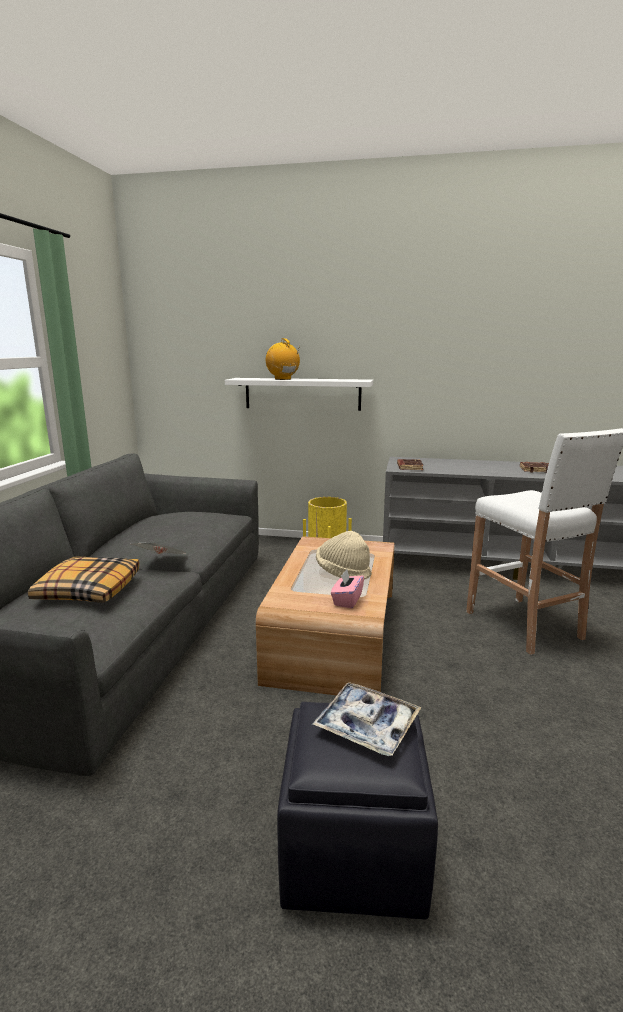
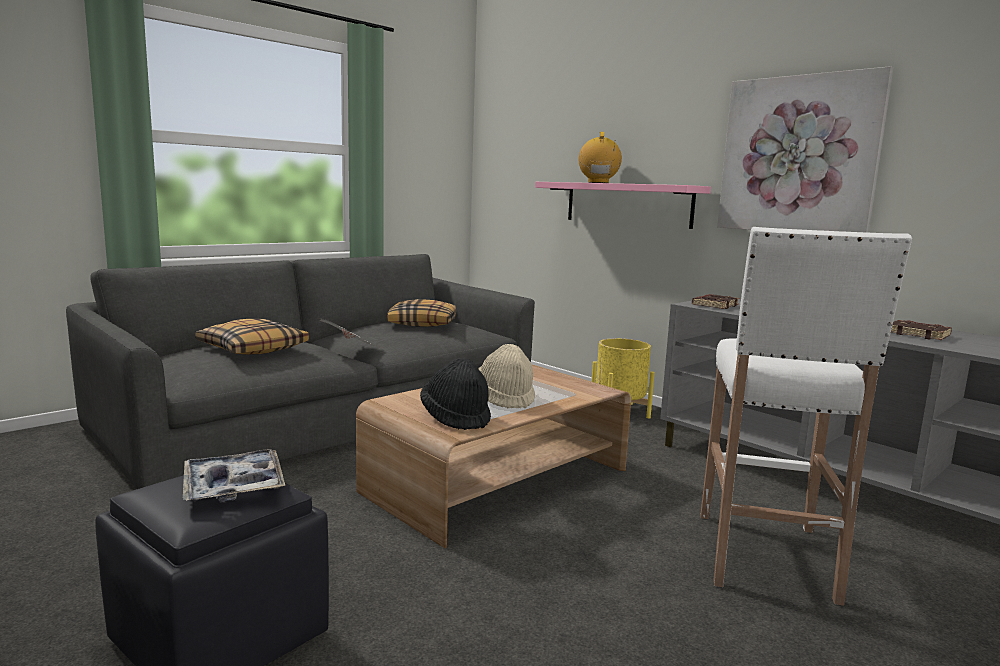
camera: 35 degrees right, 5 degrees down
white shelf [225,378,373,411] -> pink shelf [535,182,711,229]
pink tissue box [331,570,364,608] -> black hat [420,358,491,430]
none -> pillow [387,299,456,327]
none -> picture [717,66,893,233]

